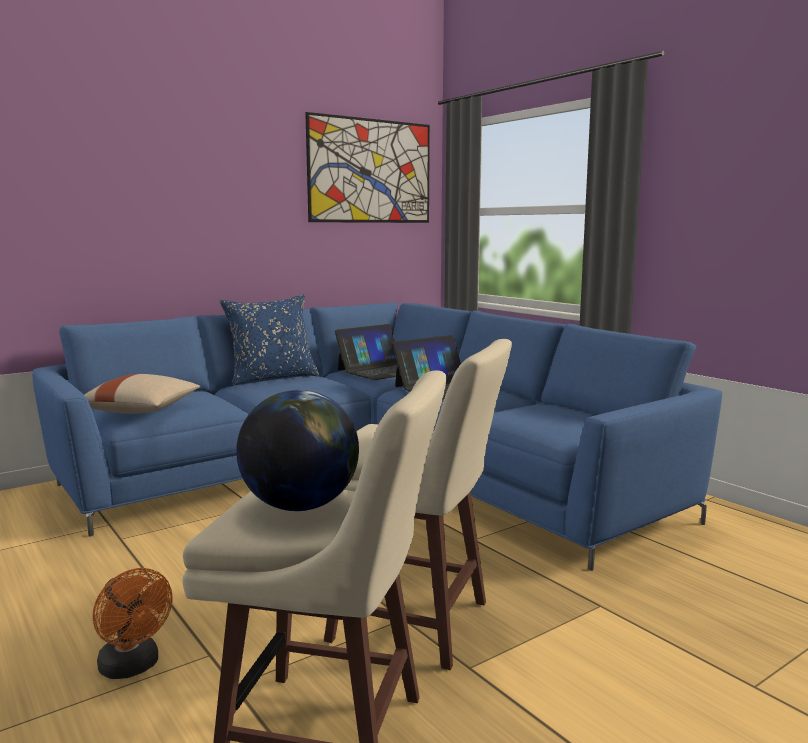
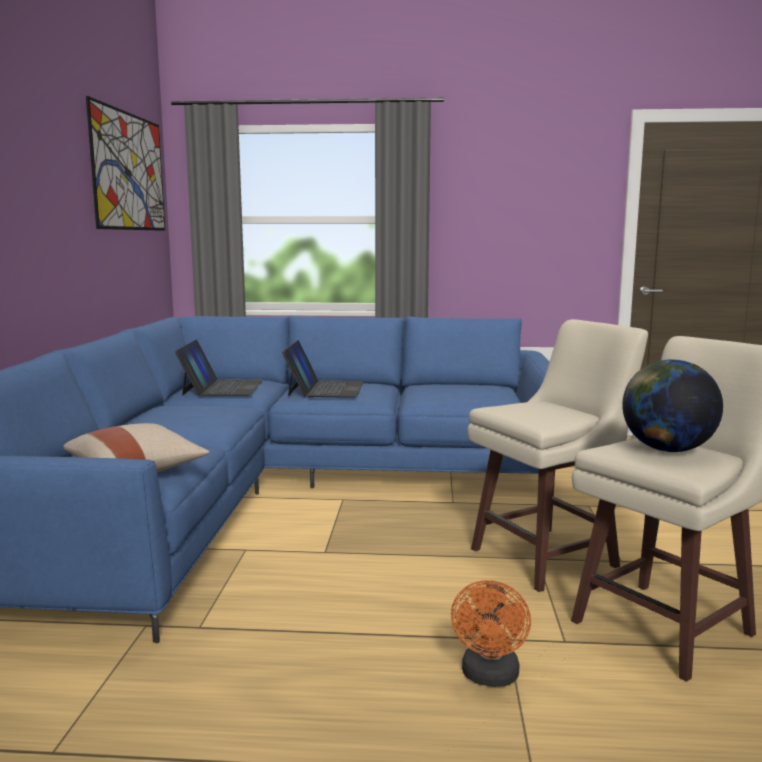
camera: 50 degrees left, 0 degrees up
orange fan [93,568,173,679] -> orange fan turned 105 degrees clockwise [451,580,531,687]
blue pillow [220,295,319,385] -> none

